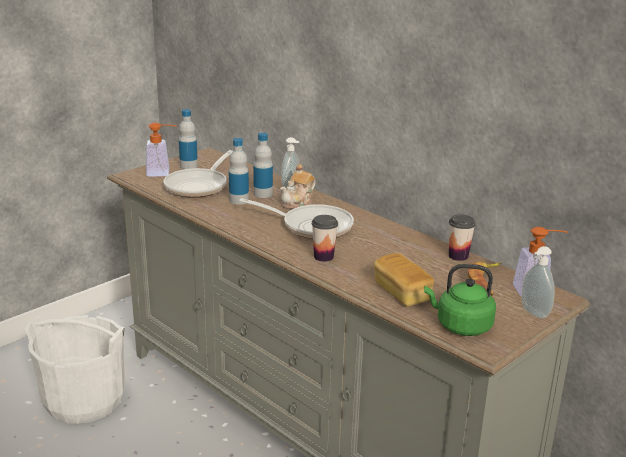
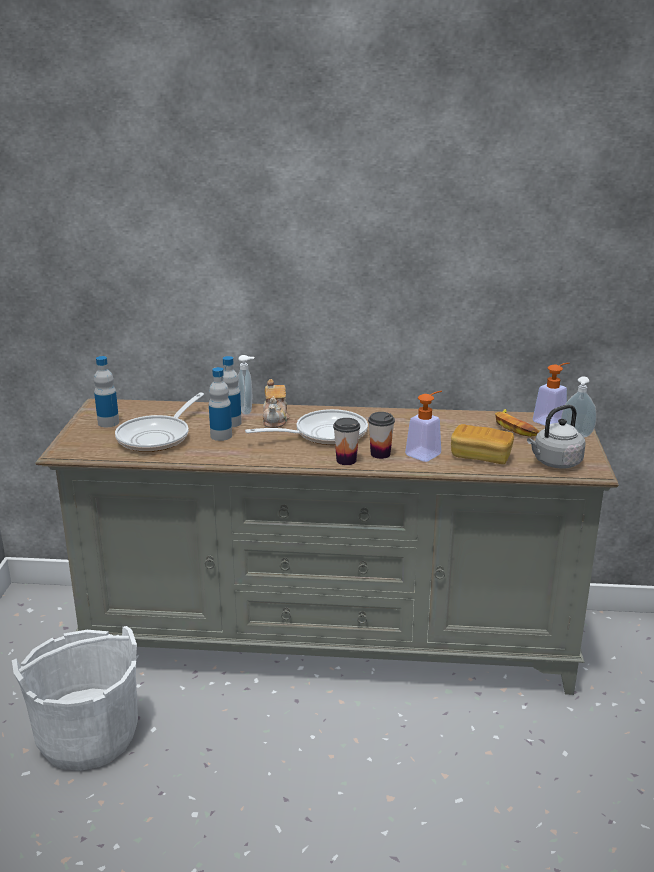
camera: 40 degrees left, 0 degrees up
soap dispenser [146,123,177,177] -> soap dispenser moved to [405,391,442,462]
frying pan [163,150,233,198] -> frying pan turned 45 degrees clockwise [115,392,204,452]
green kettle [424,264,496,336] -> grey kettle [527,405,585,469]
cup [449,214,476,261] -> cup moved to [333,418,360,465]

